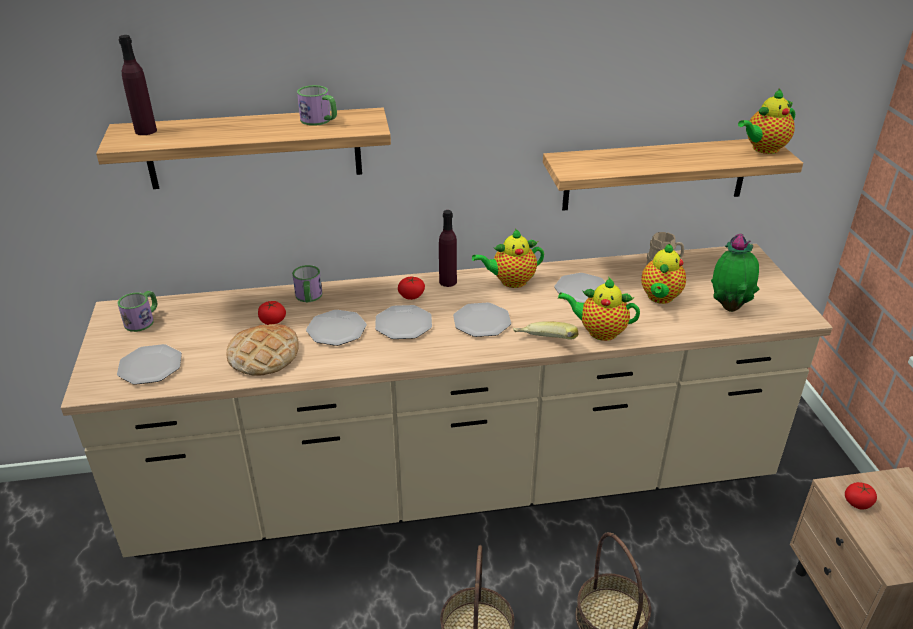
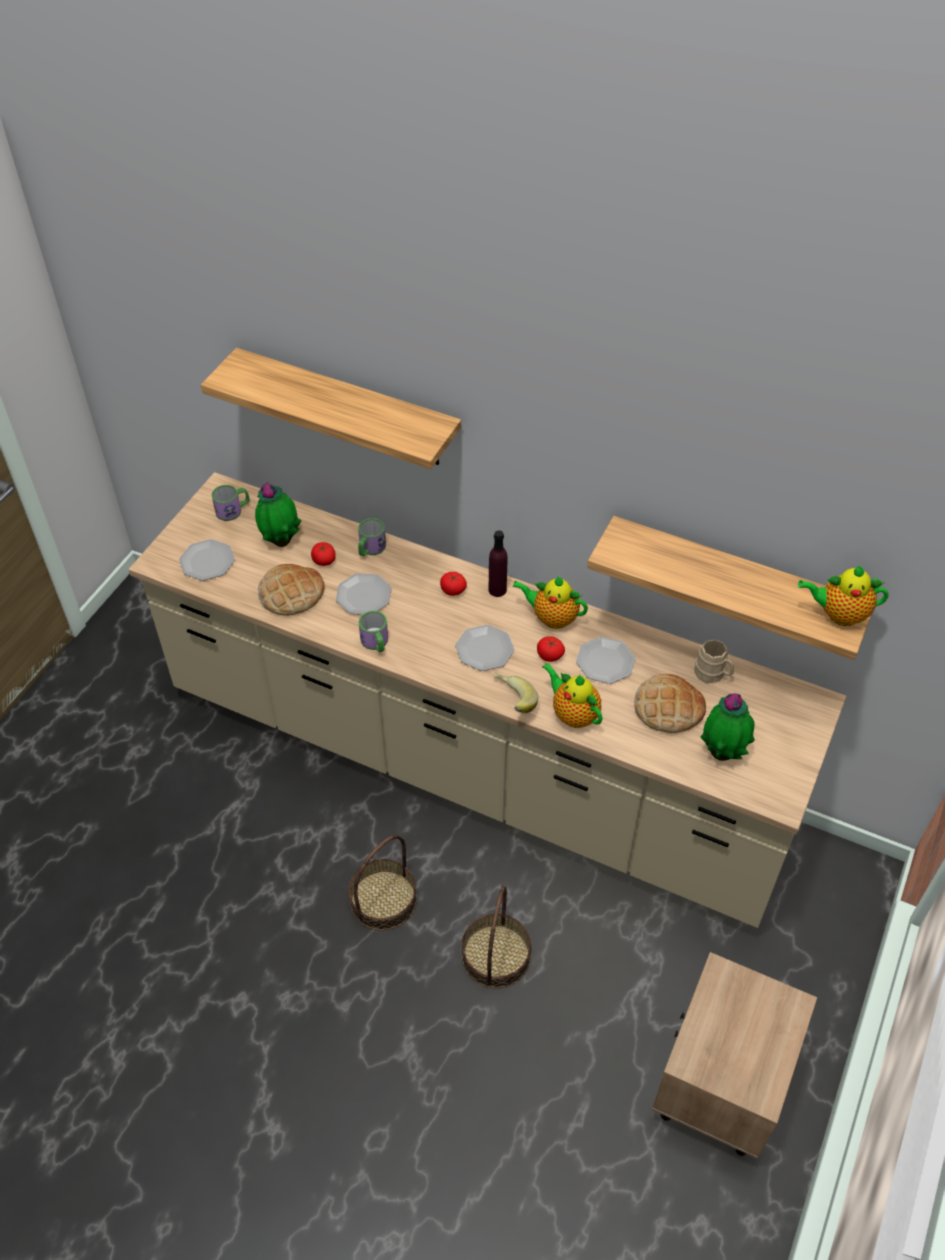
camera: 35 degrees right, 15 degrees up
purple bottle [119,35,157,135] -> none
mug [297,85,337,126] -> mug moved to [359,611,388,653]
plate [375,305,432,339] -> none
teapot [641,243,686,304] -> bread [634,674,706,733]
tomato [845,482,877,510] -> tomato moved to [537,637,565,662]
none -> potted plant [255,482,302,547]

